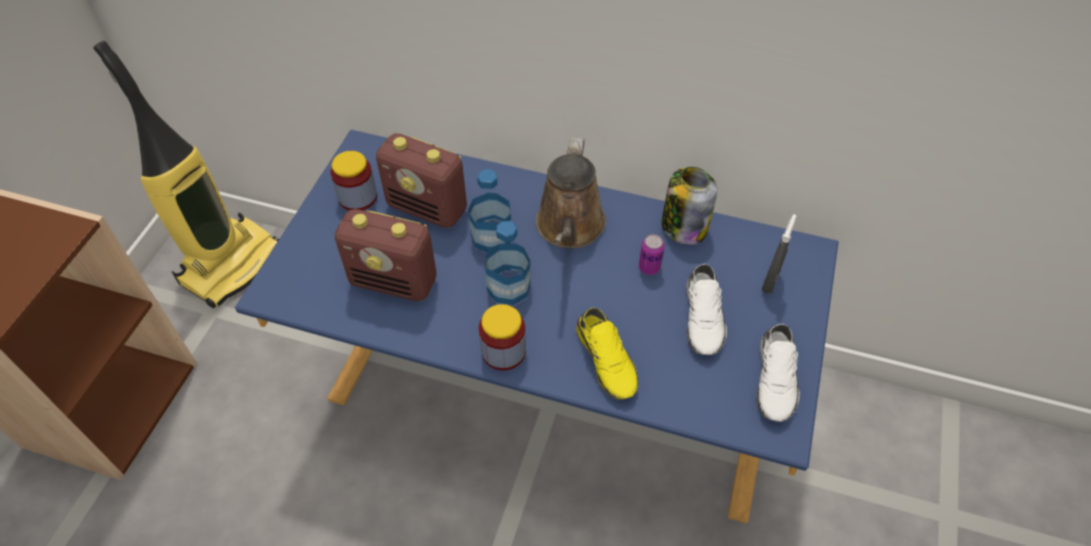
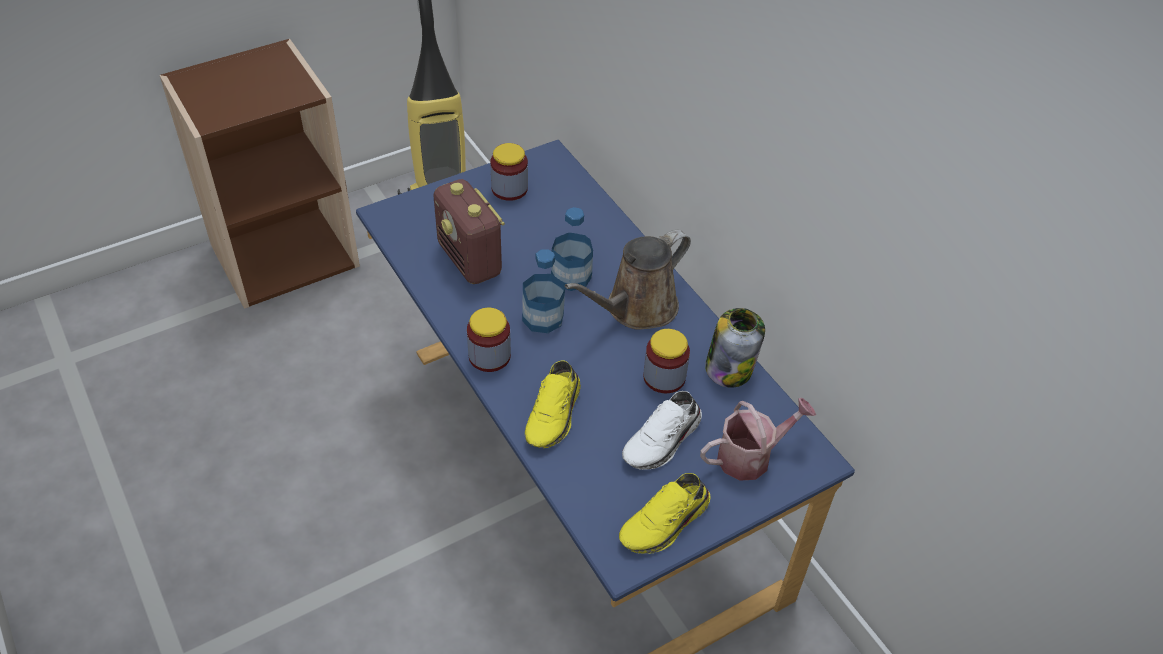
camera: 40 degrees right, 5 degrees down
radio [376,133,467,228] -> none
can [639,234,665,275] -> jar [643,329,690,393]
white shoe [756,324,800,422] -> yellow shoe [619,473,711,554]
grey spray bottle [762,214,796,294] -> watering can [700,398,816,481]

